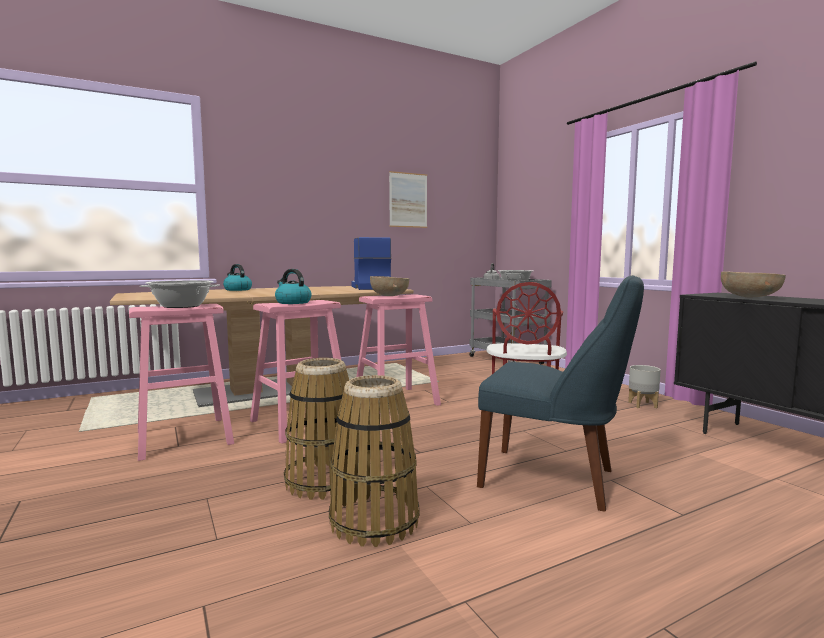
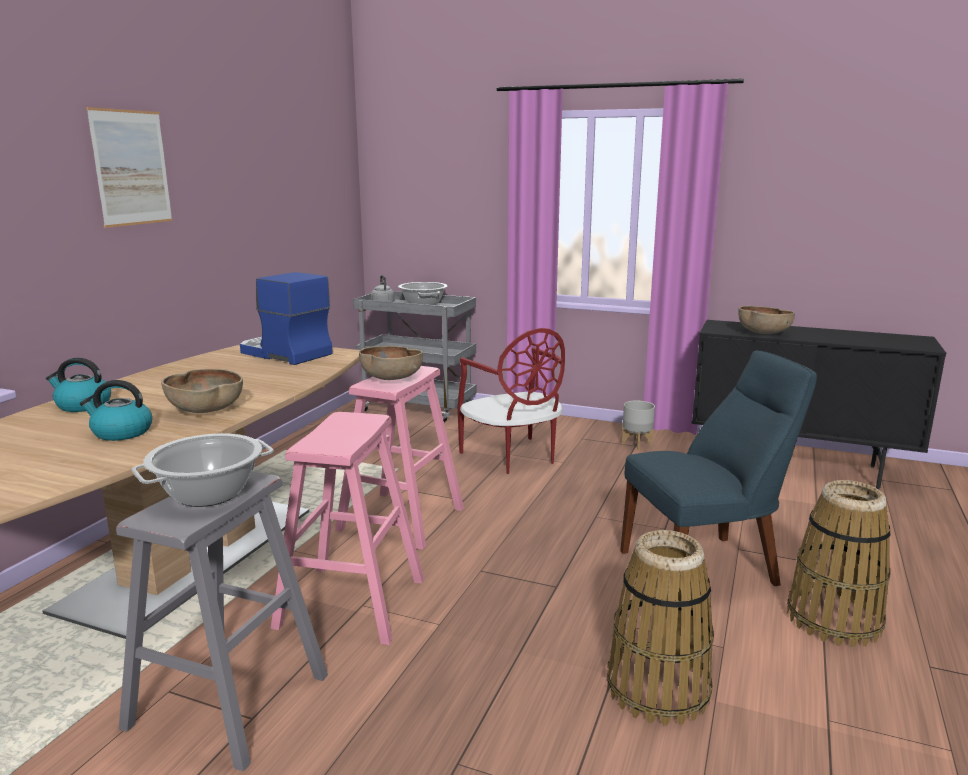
camera: 40 degrees left, 10 degrees up
pink stool [129,304,234,461] -> grey stool [116,471,328,772]
kettle [275,269,312,304] -> kettle moved to [80,380,152,441]
basket [284,358,349,500] -> basket moved to [787,480,890,647]
picture [389,171,427,228] -> picture moved to [86,107,173,228]
none -> brown bowl [161,369,243,413]

